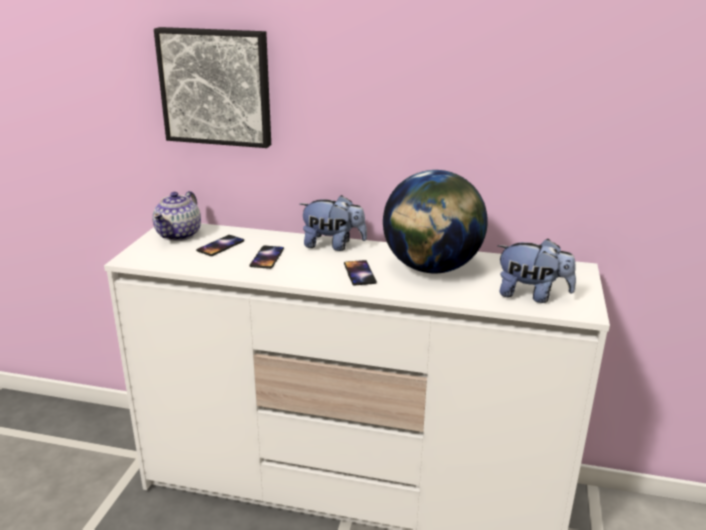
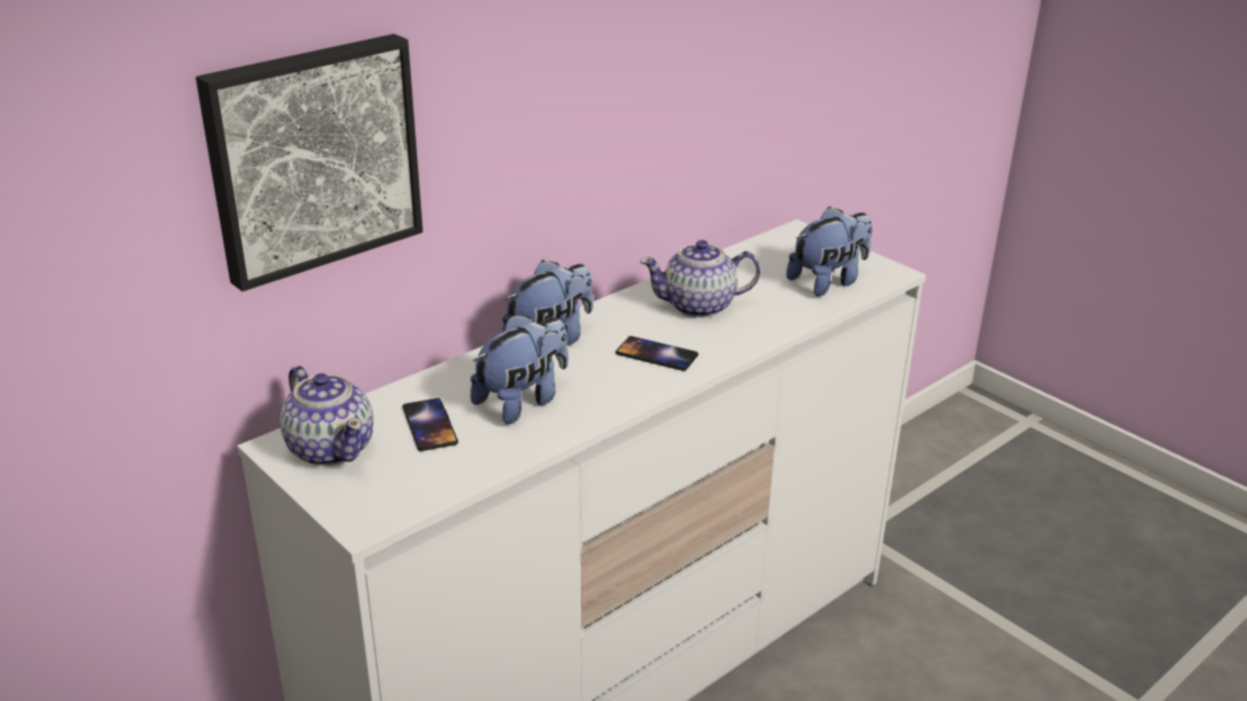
camera: 55 degrees left, 5 degrees up
phone [249,246,284,269] -> plush toy [470,314,568,424]
globe [383,170,488,274] -> teapot [640,240,761,318]

